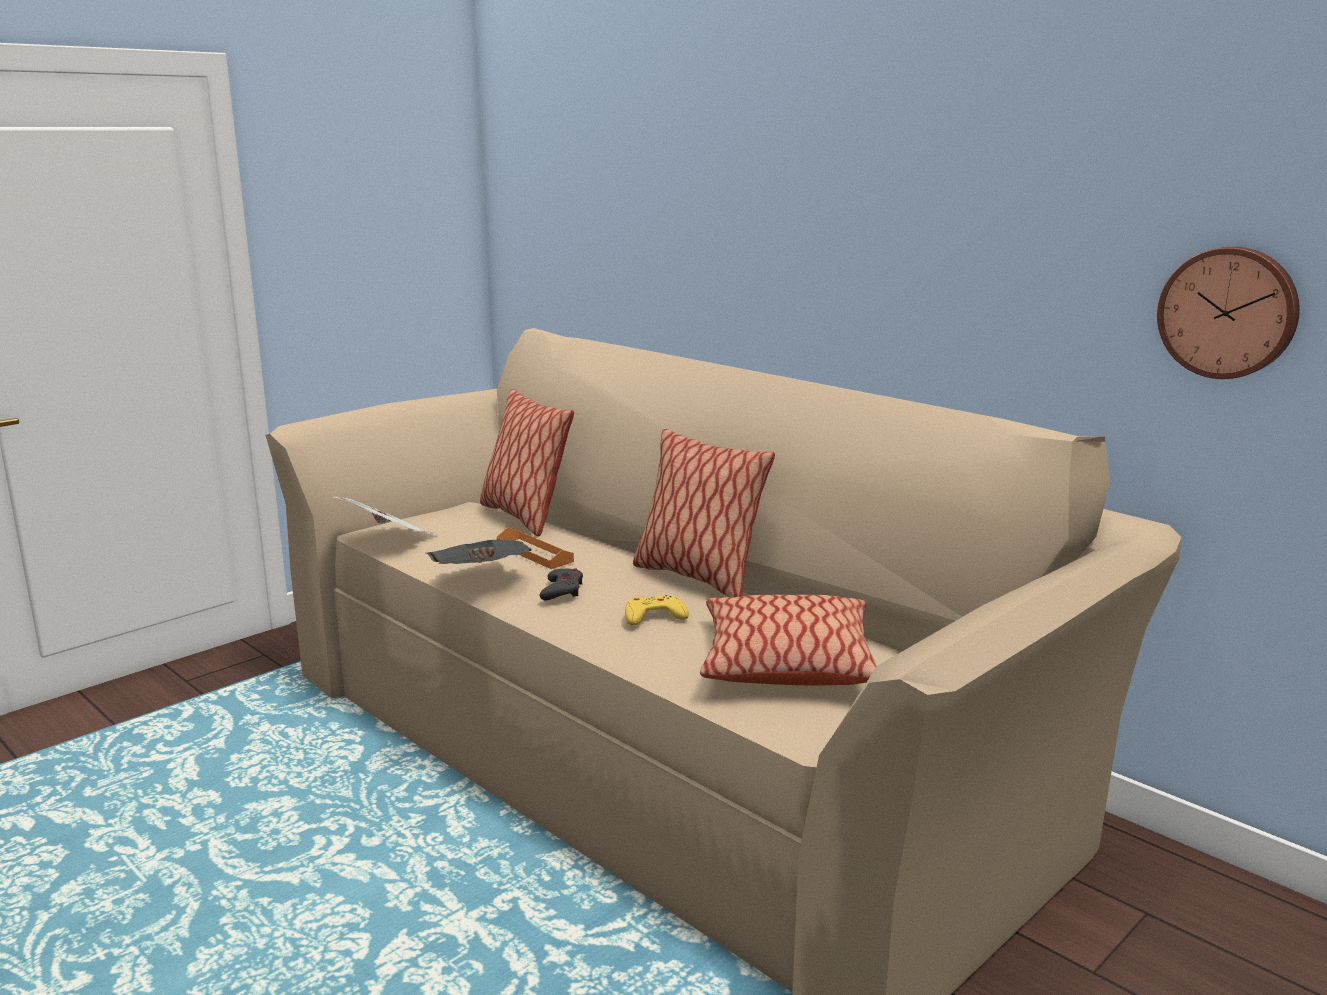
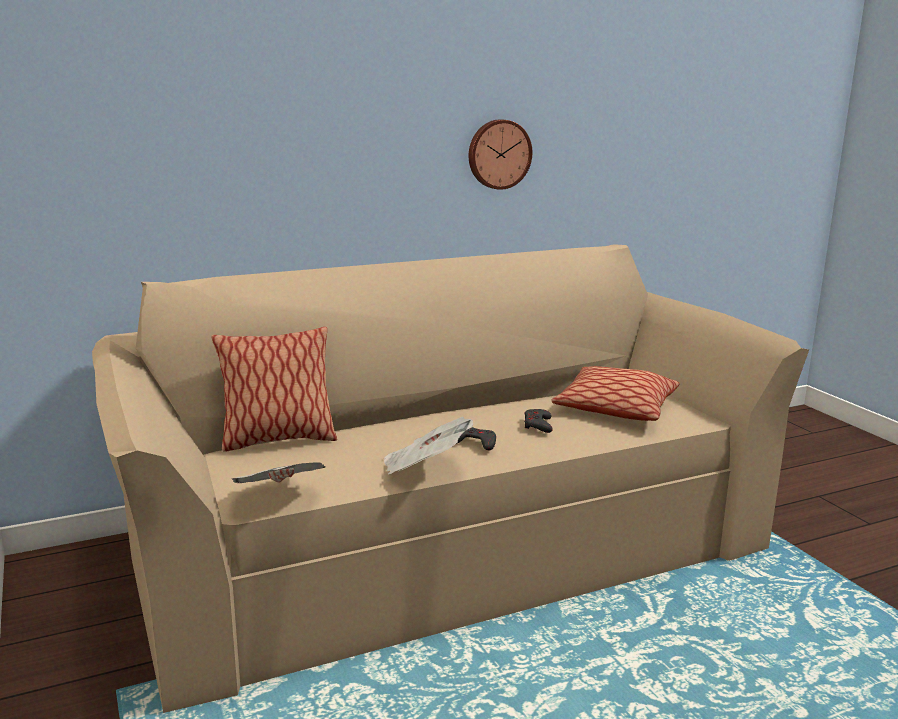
camera: 70 degrees left, 0 degrees up
orange tray [497,527,574,569] -> none
yellow game controller [625,595,689,625] -> grey game controller [524,409,553,433]
pillow [633,428,775,597] -> none
wall clock [1157,247,1300,379] -> wall clock moved to [469,119,532,190]

